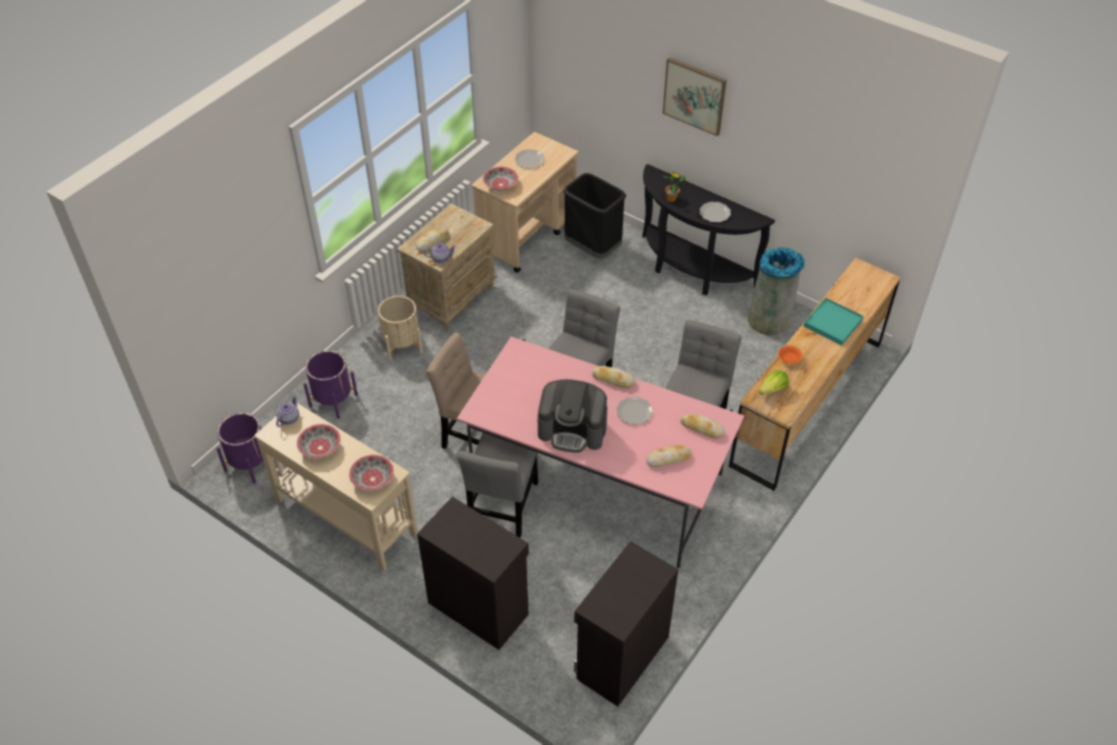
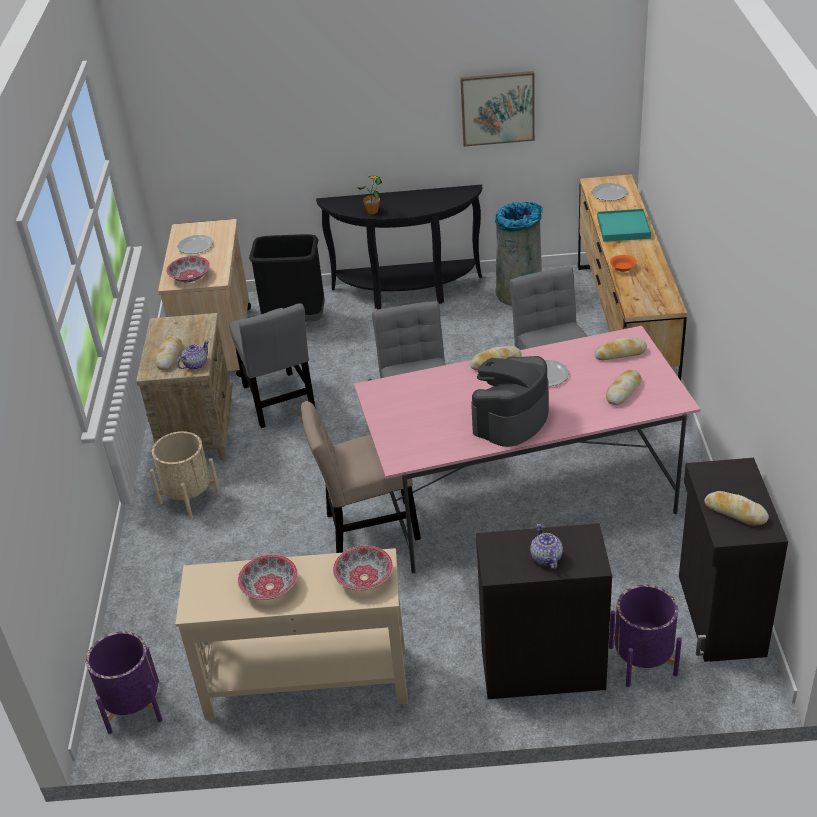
camera: 35 degrees left, 10 degrees down
teapot [276,396,299,427] -> teapot moved to [530,524,563,569]
purple planter [303,351,358,419] -> purple planter moved to [609,585,682,687]
grey chair [457,433,538,538] -> grey chair moved to [229,303,316,428]
coffee machine [538,379,607,453] -> coffee machine turned 150 degrees clockwise [471,356,549,447]
picture [663,57,727,136] -> picture moved to [460,71,535,147]
plate [700,202,731,222] -> plate moved to [592,183,628,201]
lettuce [759,370,789,395] -> none
none -> bread [704,491,769,526]

